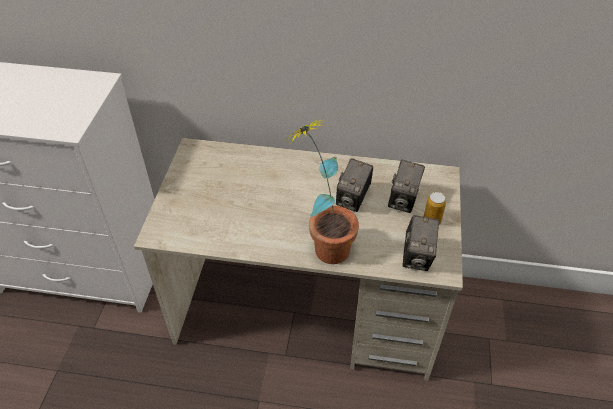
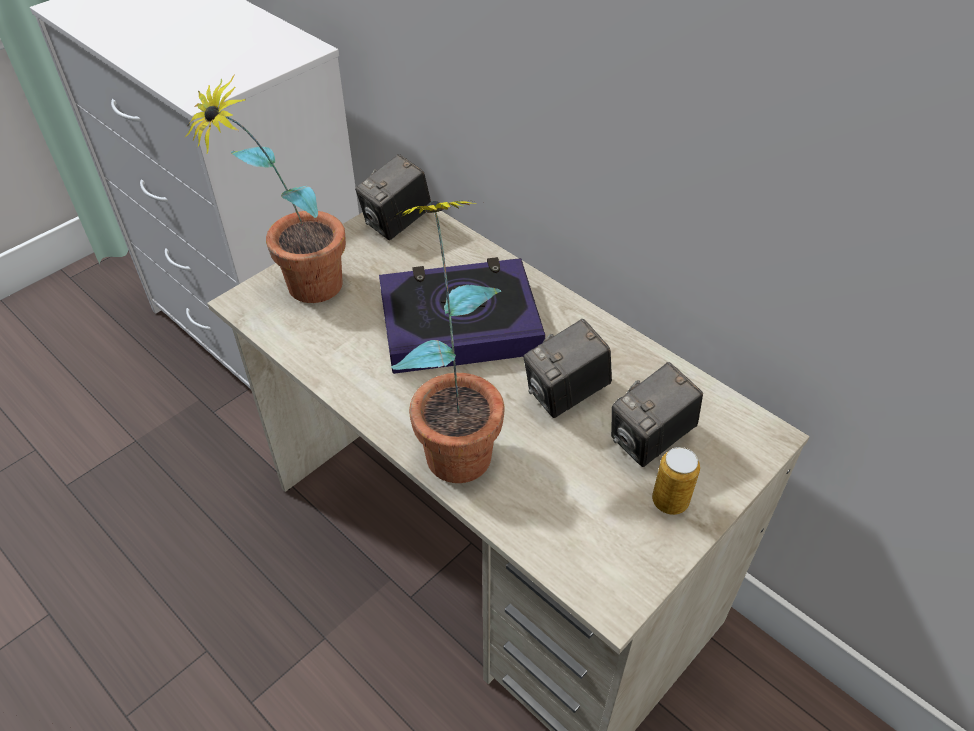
camera: 35 degrees right, 0 degrees up
camera [402,215,439,271] -> camera moved to [355,154,431,240]
none -> potted plant [184,75,346,303]
none -> book [379,257,545,374]

